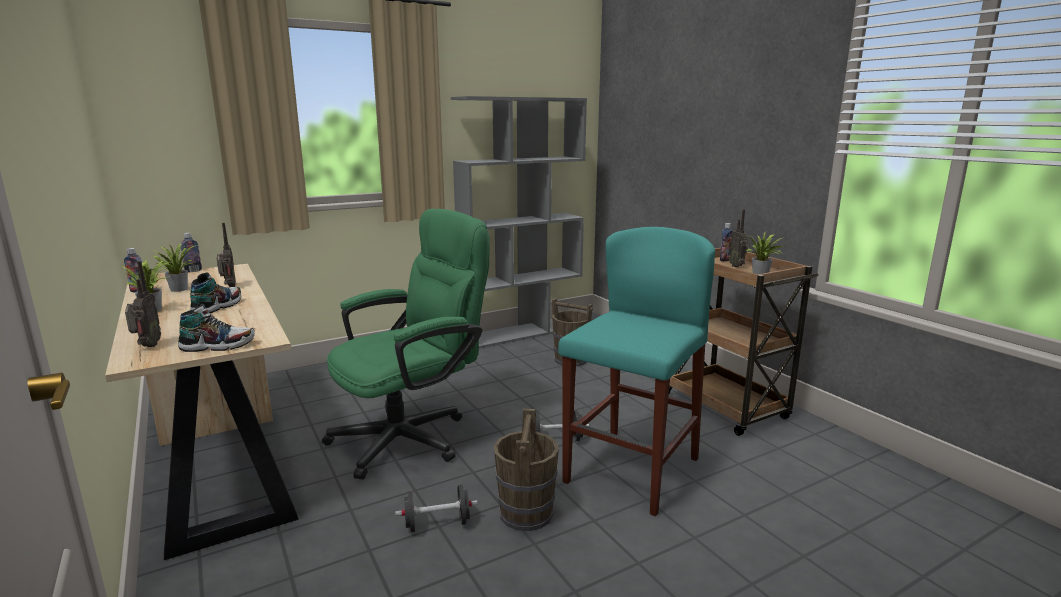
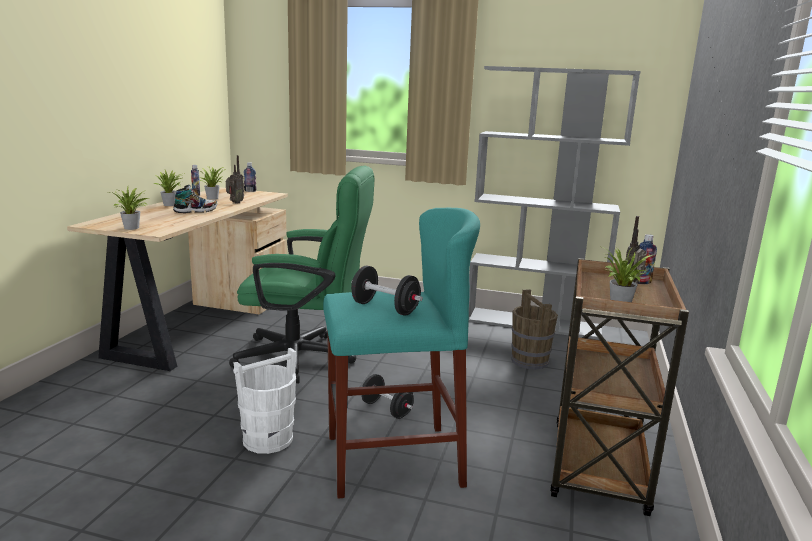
camera: 45 degrees right, 0 degrees up
radio [125,261,161,347] -> none
shoe [178,304,255,352] -> potted plant [111,187,149,230]
black dumbbell [395,485,478,532] -> black dumbbell moved to [351,266,423,316]
brown bucket [494,409,559,531] -> white bucket [233,348,296,454]

